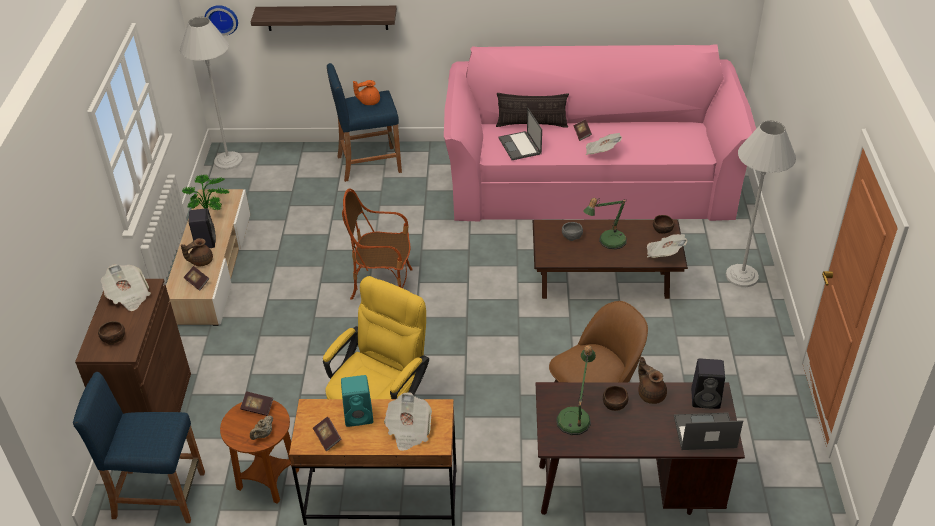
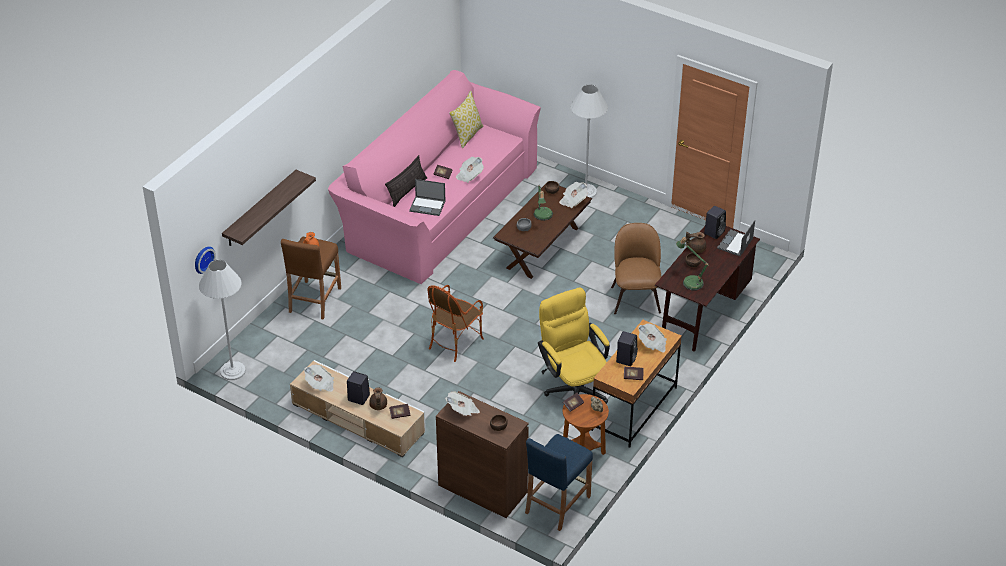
camera: 60 degrees left, 0 degrees up
potted plant [182,175,230,210] -> newspaper [304,365,334,392]
blue stool [327,63,402,182] -> brown stool [281,237,341,319]
turquoise speaker [341,375,373,427] -> black speaker [616,331,638,366]
none -> pillow [449,91,484,148]

